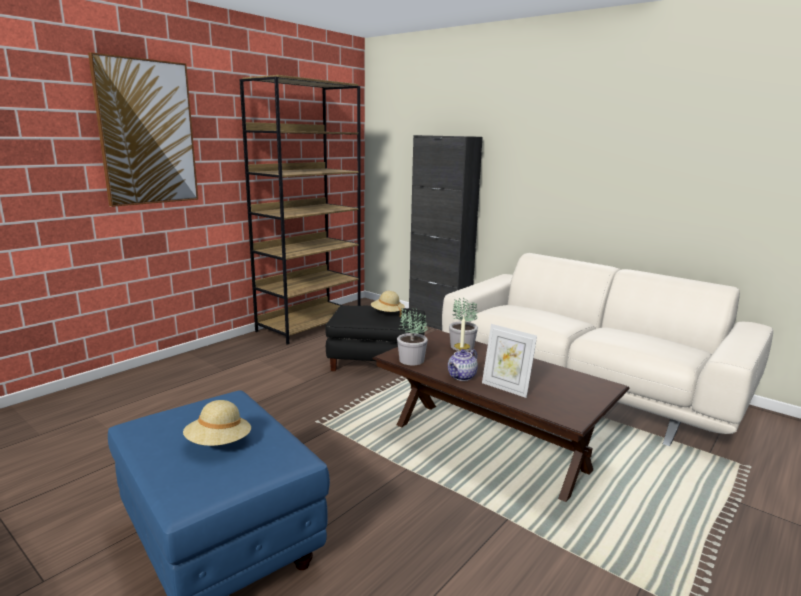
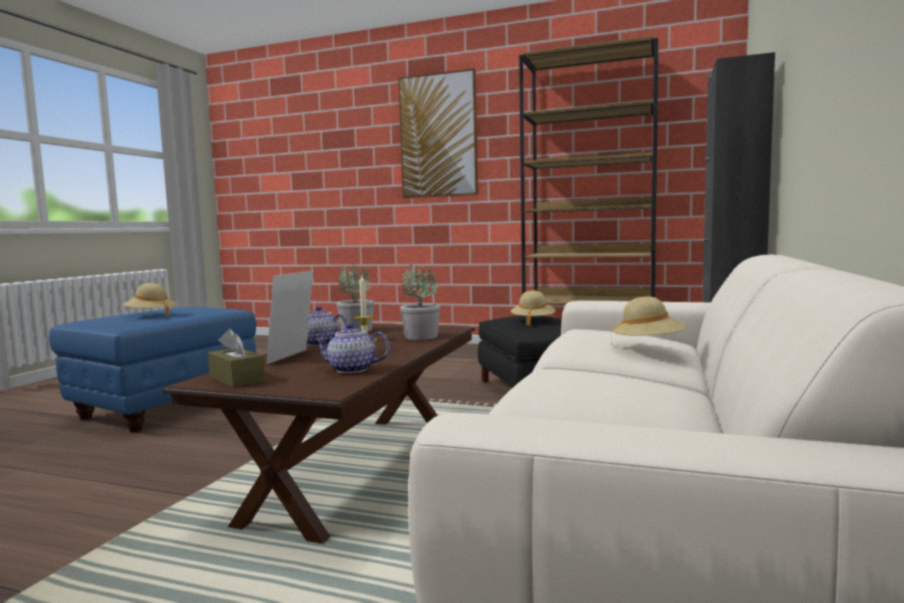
camera: 70 degrees right, 10 degrees down
none -> brown tissue box [208,329,265,388]
none -> teapot [314,323,390,374]
none -> beige hat [611,296,687,346]

